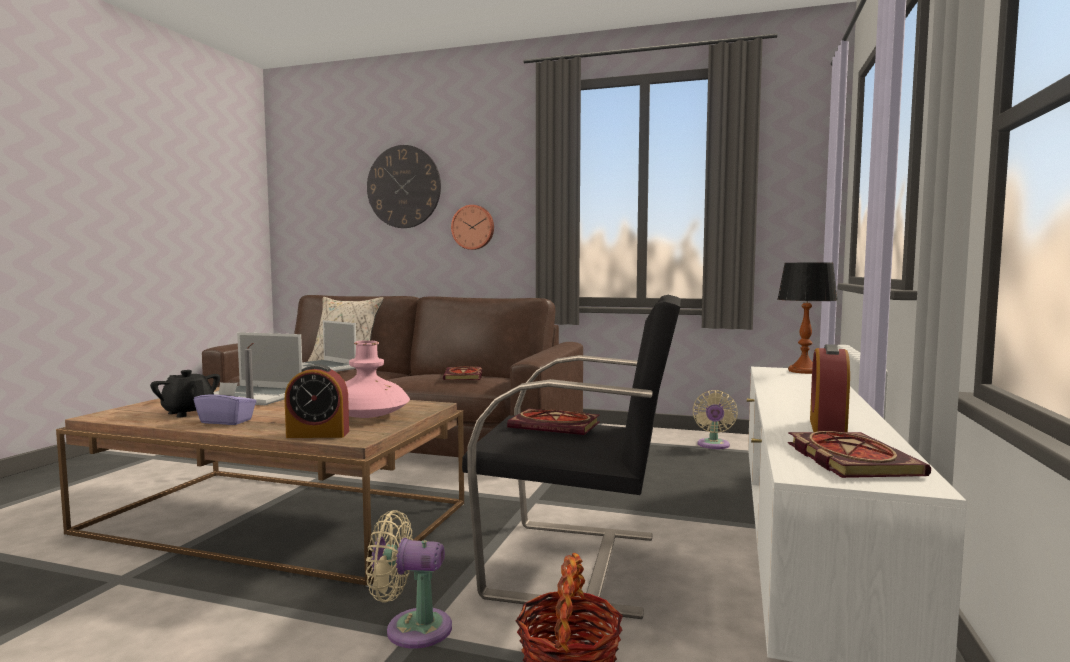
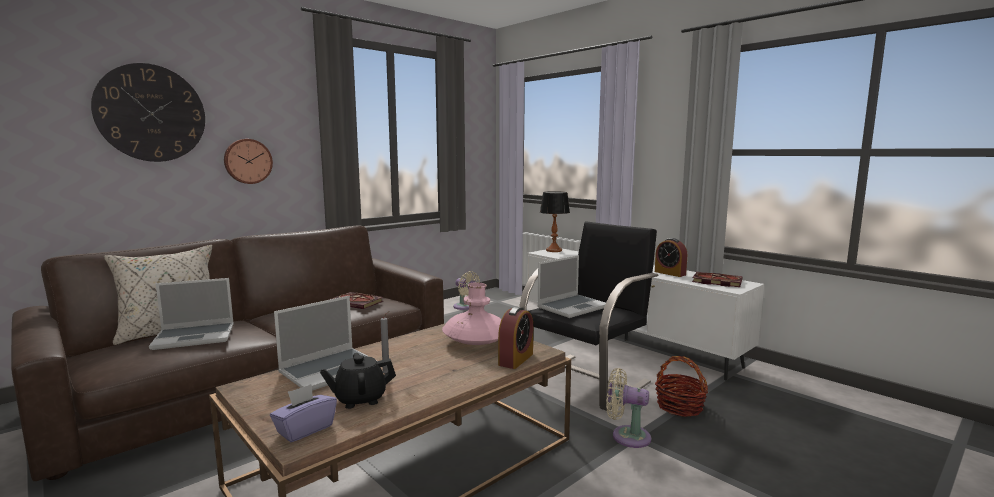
camera: 60 degrees left, 5 degrees up
purple tissue box [194,382,257,425] -> purple tissue box moved to [270,384,337,443]
beige fan [366,510,452,648] -> beige fan turned 75 degrees clockwise [606,368,651,448]
book [507,409,600,435] -> laptop [537,255,606,318]

